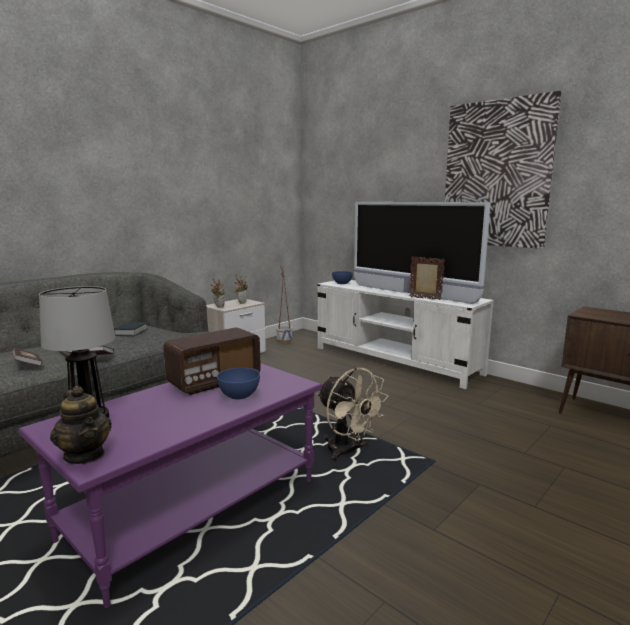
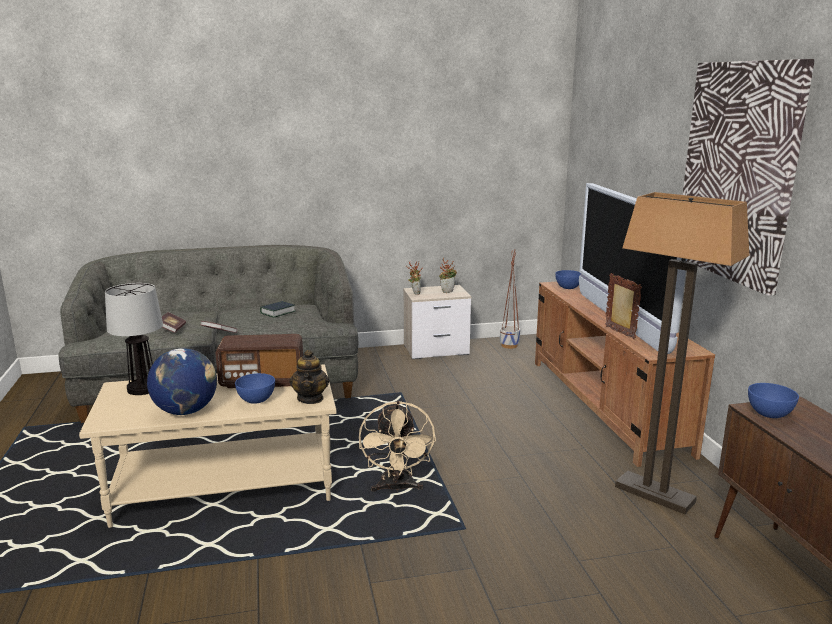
camera: 35 degrees right, 5 degrees up
purple coffee table [19,363,322,608] -> beige coffee table [79,364,337,528]
teapot [50,386,112,464] -> teapot moved to [289,350,329,404]
white tv stand [317,280,494,389] -> brown tv stand [535,282,715,467]
none -> globe [147,348,217,415]
none -> floor lamp [615,192,750,514]
none -> blue bowl [748,383,799,418]

